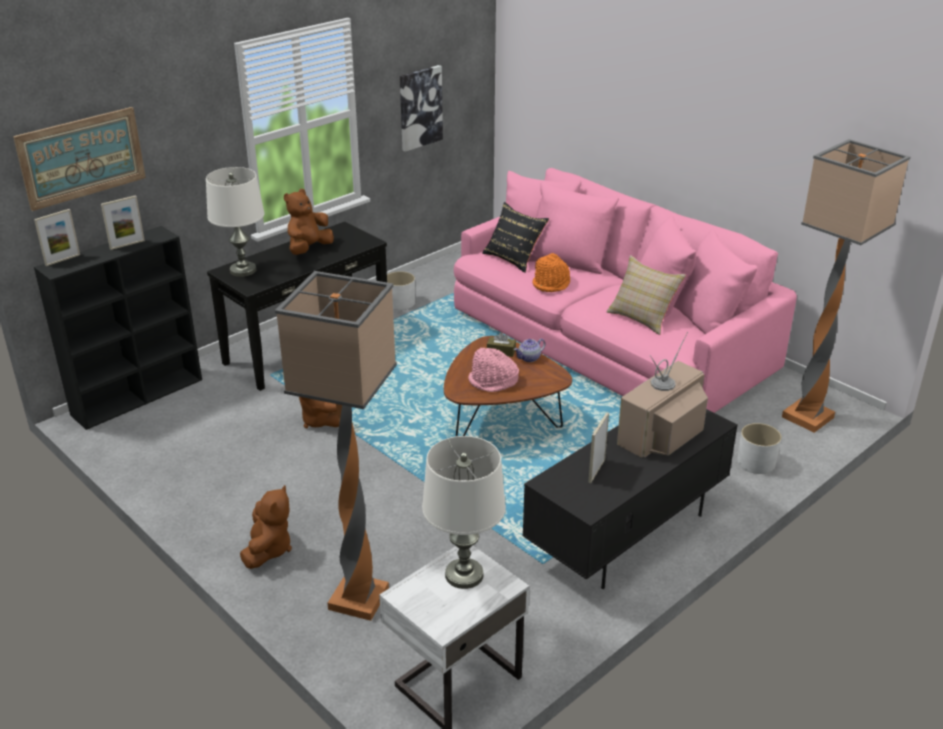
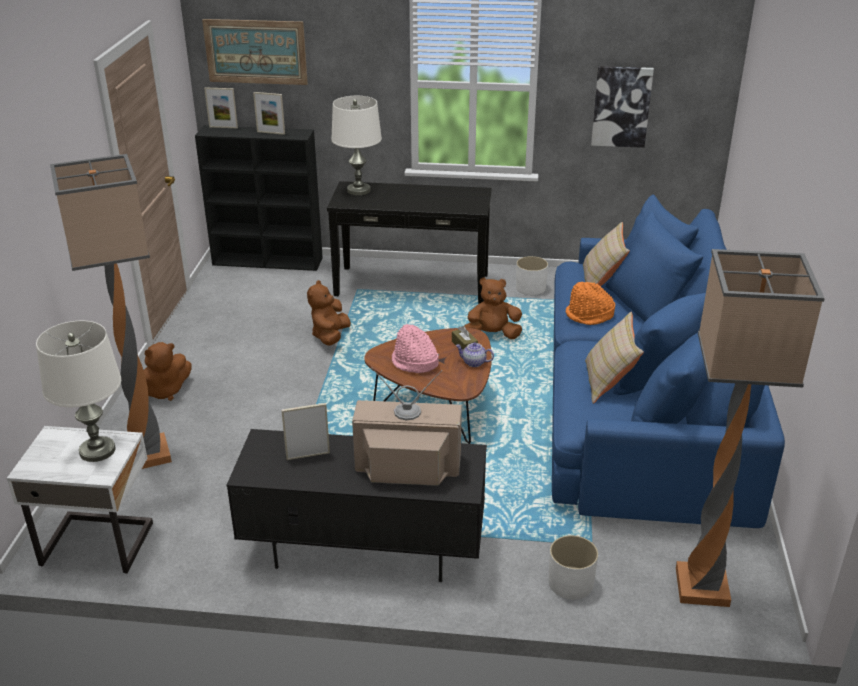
camera: 50 degrees right, 0 degrees up
brown plush toy [284,189,334,255] -> brown plush toy moved to [464,278,522,339]
pink sofa [454,168,797,413] -> blue sofa [552,194,785,528]
black pillow [482,202,549,273] -> beige pillow [583,222,630,286]

